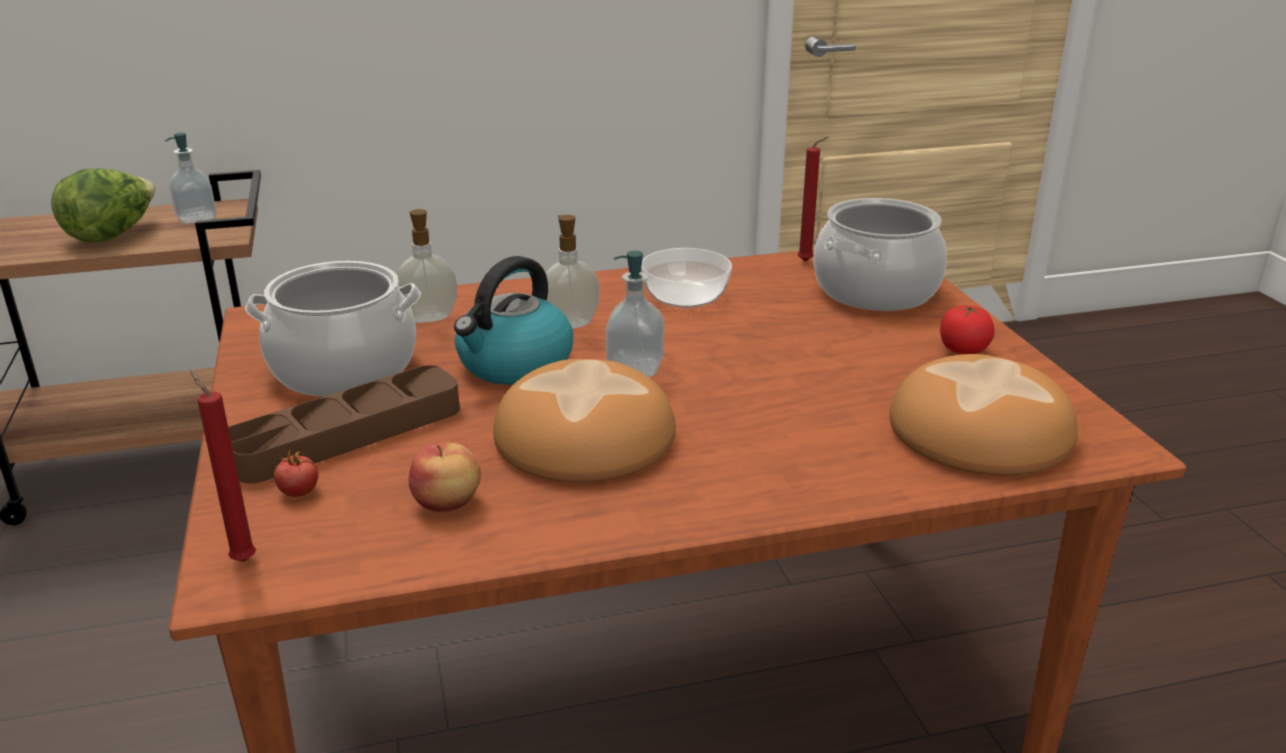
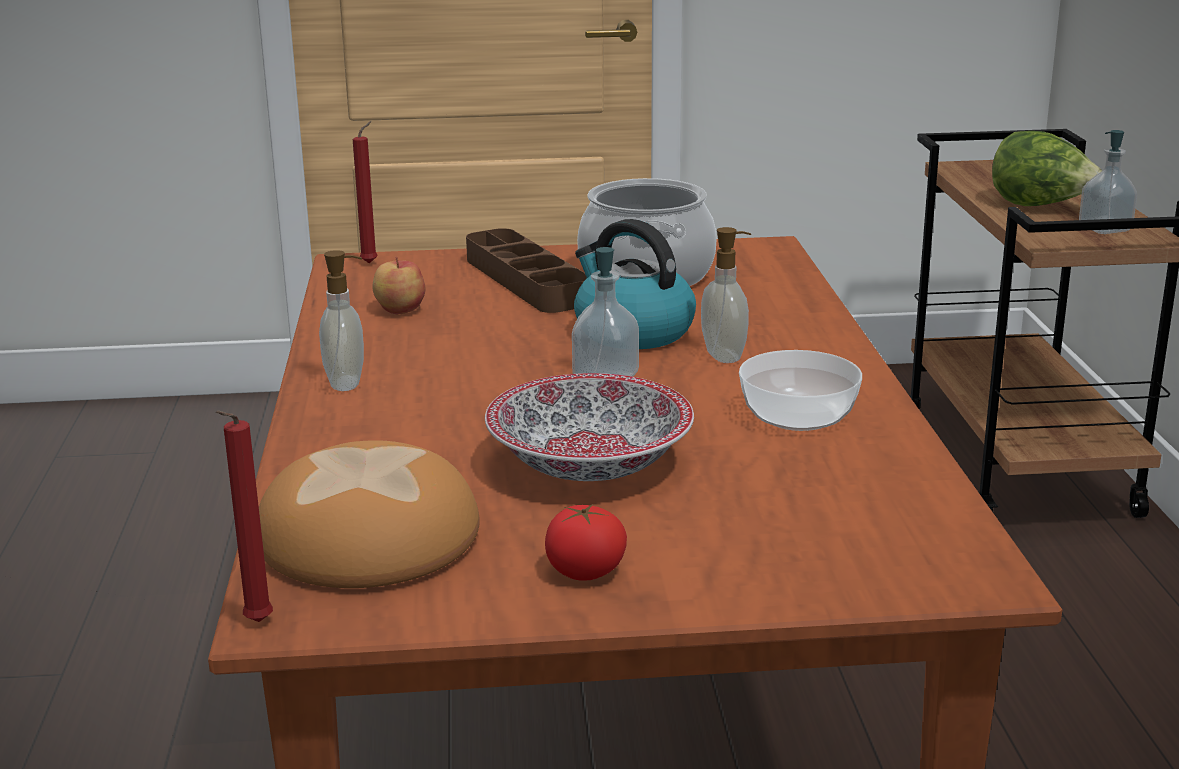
camera: 100 degrees right, 5 degrees down
tomato [274,449,318,497] -> none
soap dispenser [396,209,457,323] -> soap dispenser moved to [319,250,364,391]
bread [493,359,676,482] -> none
red candle [798,137,829,262] -> red candle moved to [216,411,273,622]
cooking pot [813,198,947,311] -> none
none -> bowl [485,373,694,481]

